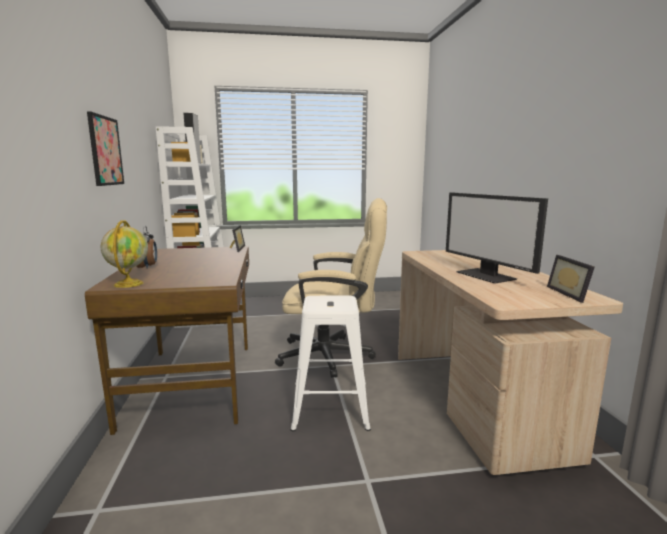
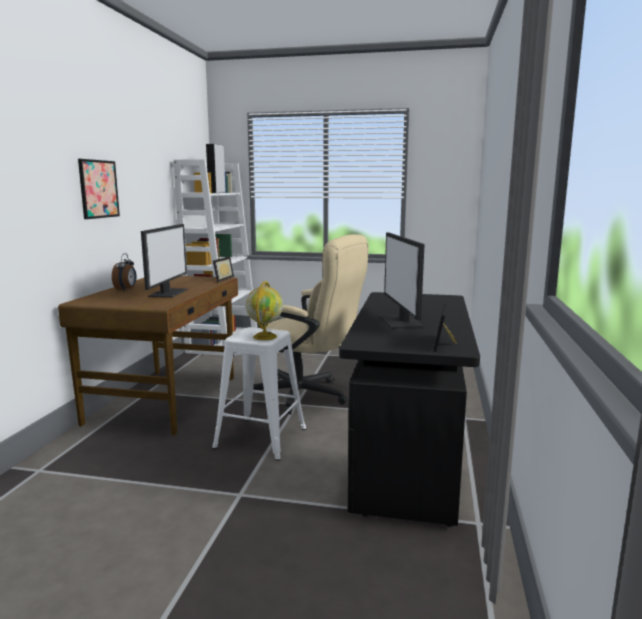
camera: 20 degrees right, 0 degrees up
globe [101,220,148,288] -> globe moved to [246,281,283,340]
beige desk [398,250,623,475] -> black desk [339,292,480,527]
none -> monitor [141,224,188,298]

